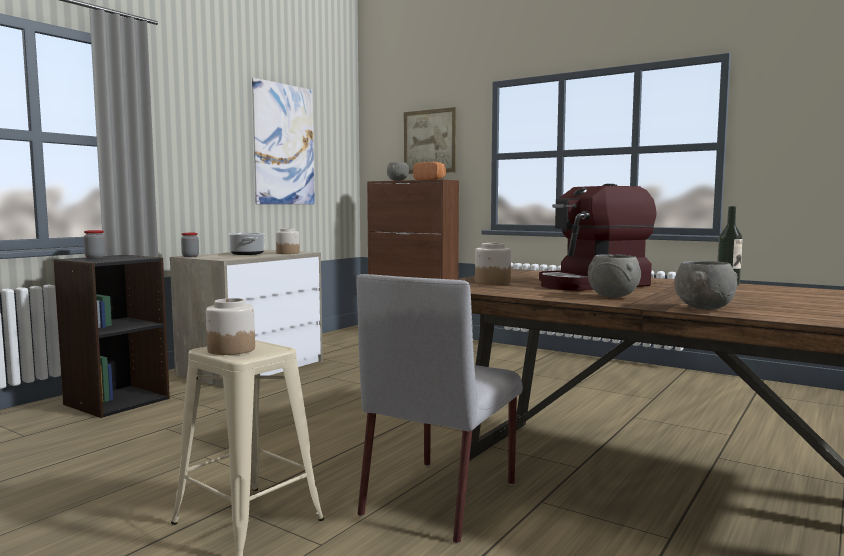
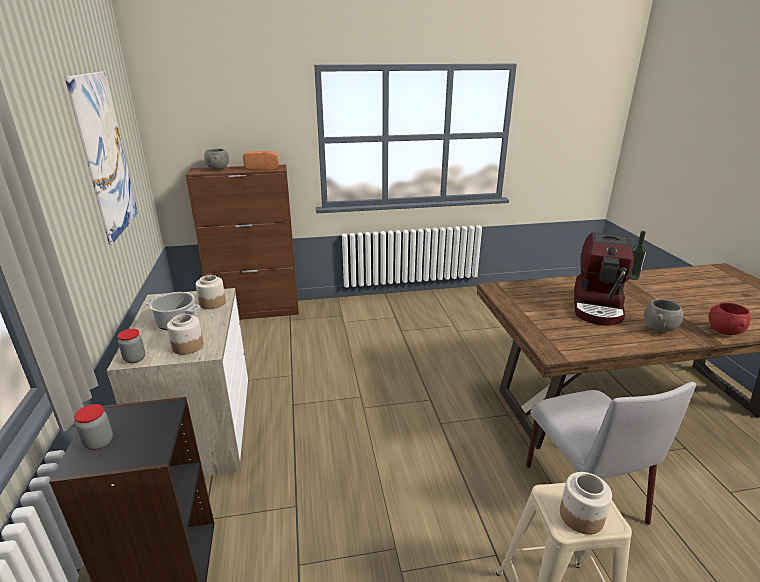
camera: 45 degrees left, 20 degrees up
picture [404,107,457,174] -> none
jar [475,243,511,284] -> jar moved to [167,314,203,355]
grey bowl [674,261,738,310] -> red bowl [709,302,751,335]

